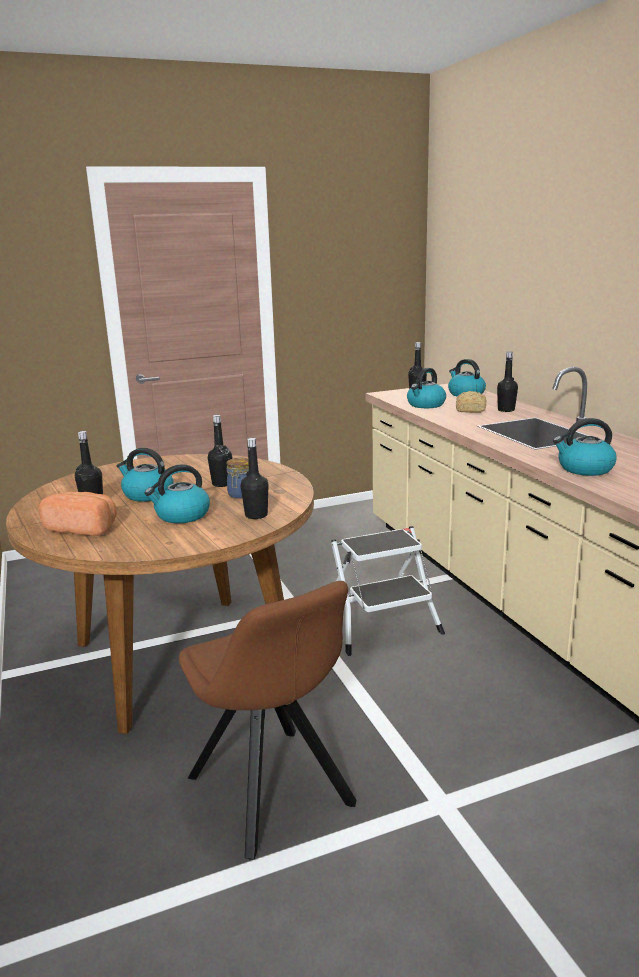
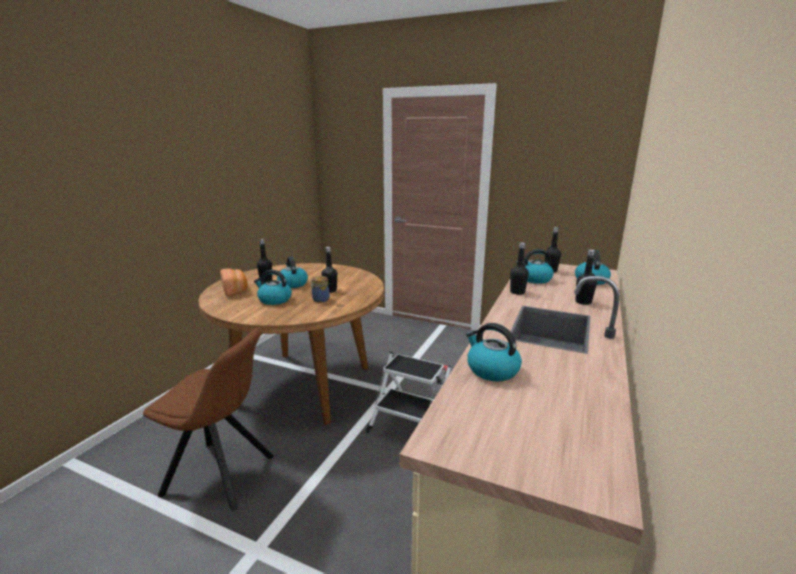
camera: 45 degrees right, 0 degrees up
brown chair [179,581,357,860] -> brown chair turned 90 degrees counterclockwise [143,328,274,511]
black bottle [241,438,269,519] -> black bottle moved to [510,242,529,295]
bread [456,391,487,413] -> none

